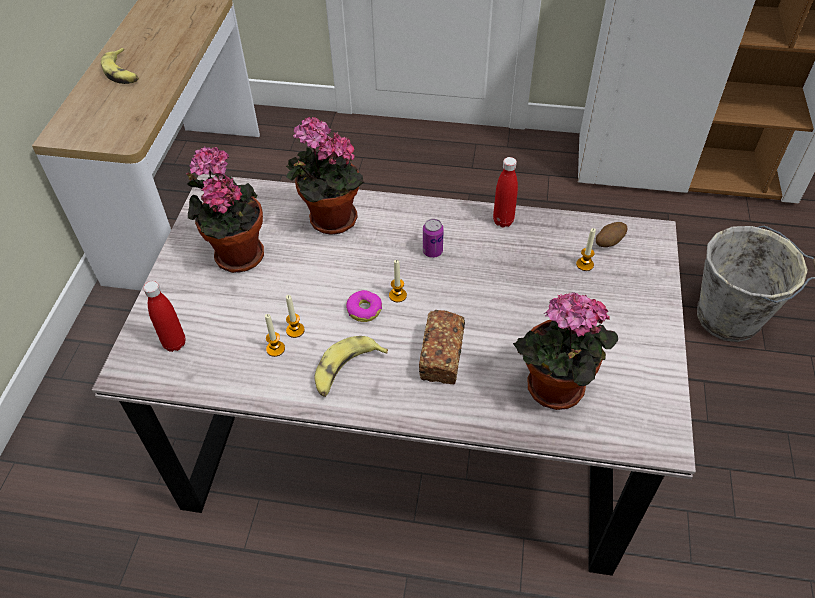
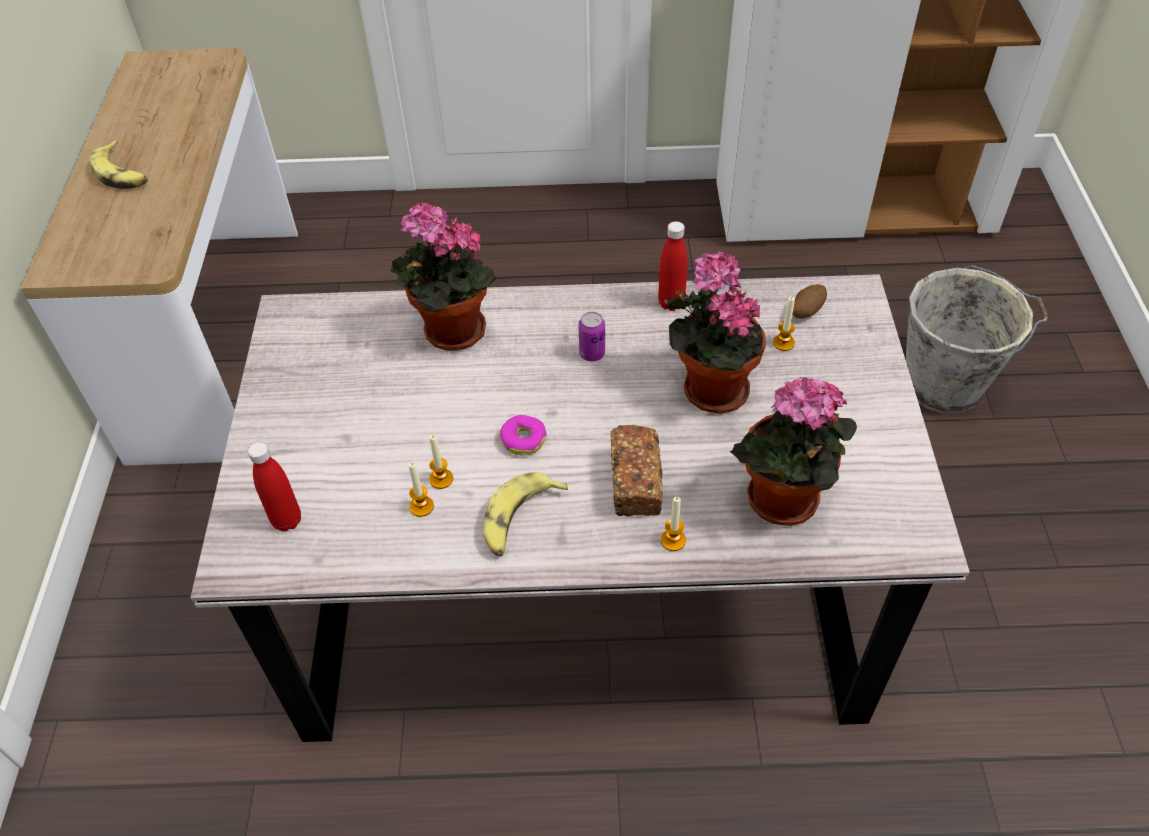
camera: 10 degrees left, 0 degrees up
potted plant [186,146,264,273] -> potted plant moved to [666,252,766,414]
candle [389,260,407,302] -> candle moved to [661,497,686,551]

